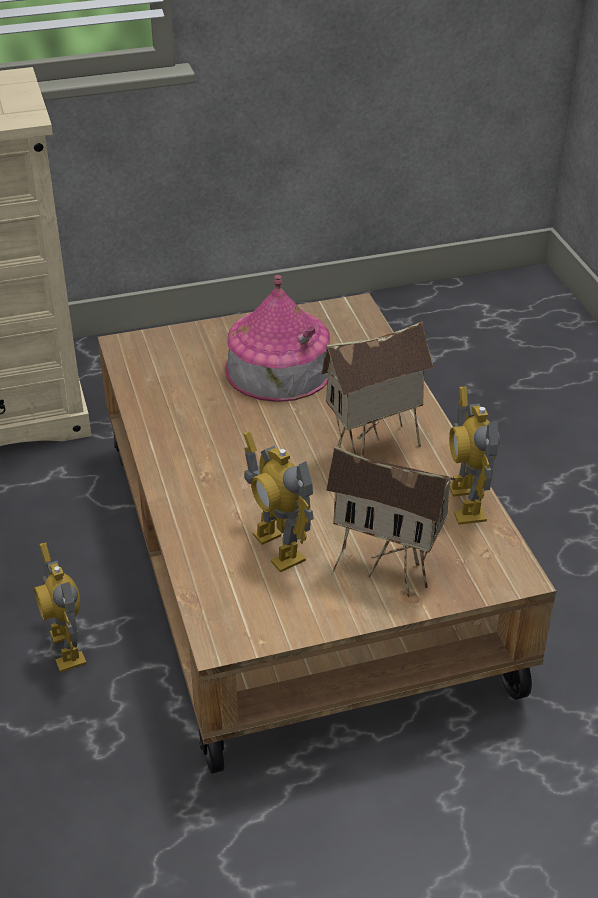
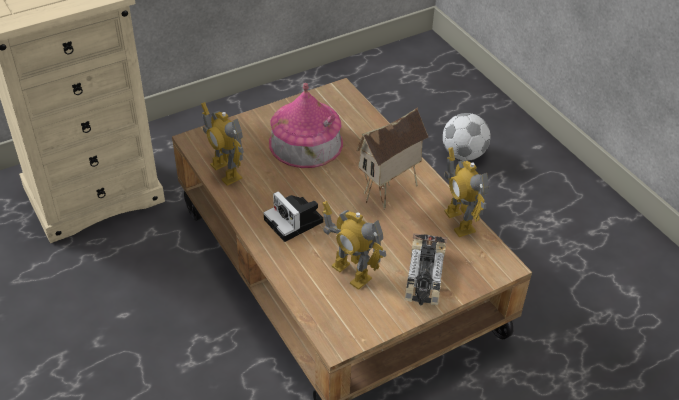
camera: 15 degrees left, 5 degrees up
toy robot [34,543,87,672] -> toy robot moved to [201,102,244,186]
toy house [326,446,458,598] -> toy car [405,233,447,306]
none -> camera [263,191,323,242]
none -> football [443,113,490,161]

